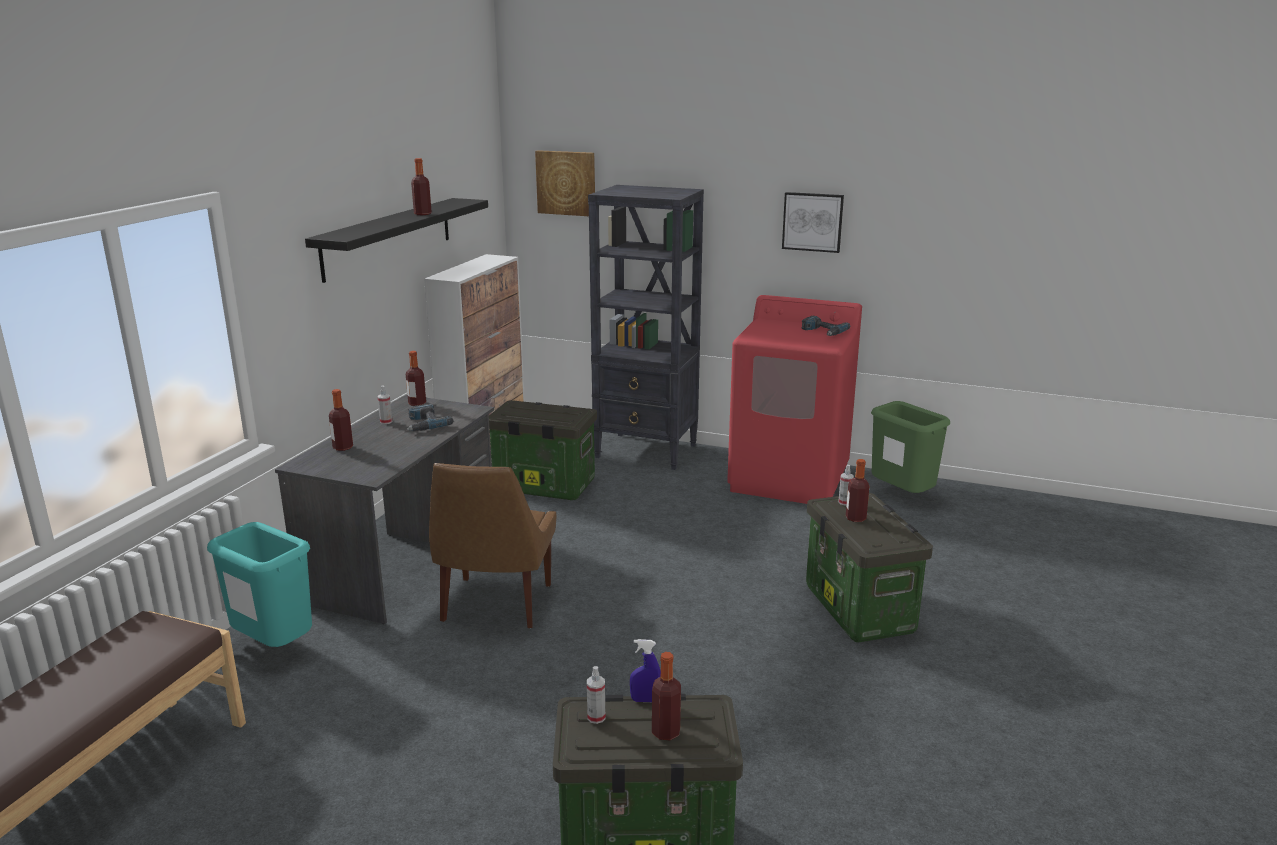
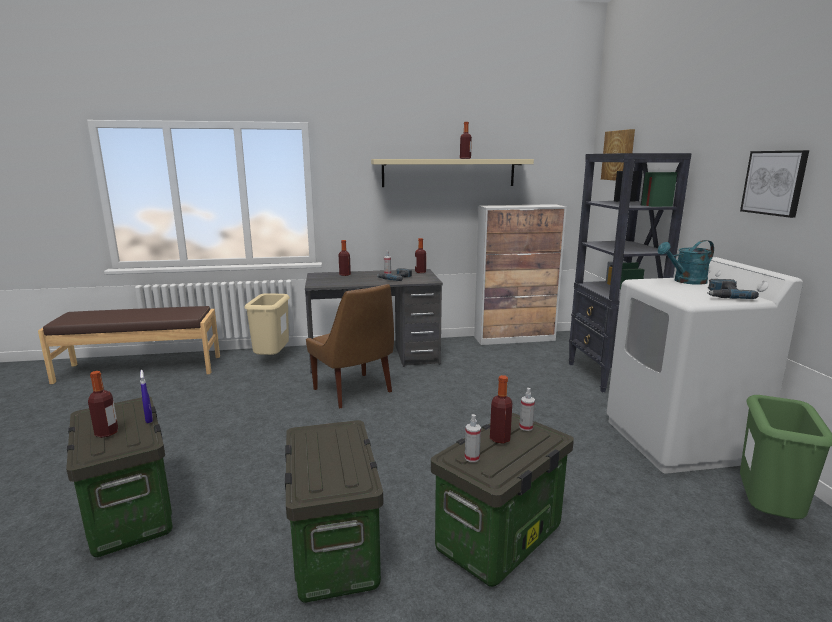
camera: 60 degrees right, 5 degrees down
turquoise trash can [207,522,312,647] -> beige trash can [244,293,290,355]
black shelf [305,198,488,283] -> beige shelf [371,159,534,187]
brown chair [429,463,556,628] -> brown chair turned 105 degrees counterclockwise [306,284,394,409]
storage box [489,400,597,500] -> storage box moved to [285,420,383,603]
spray bottle [587,666,605,724] -> spray bottle moved to [465,414,481,462]
red washing machine [727,295,862,504] -> white washing machine [606,257,803,473]
none -> turquoise watering can [658,240,714,285]

